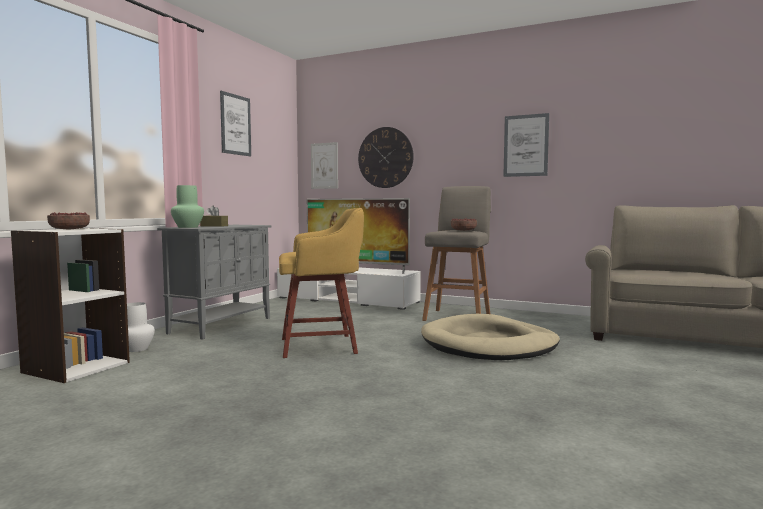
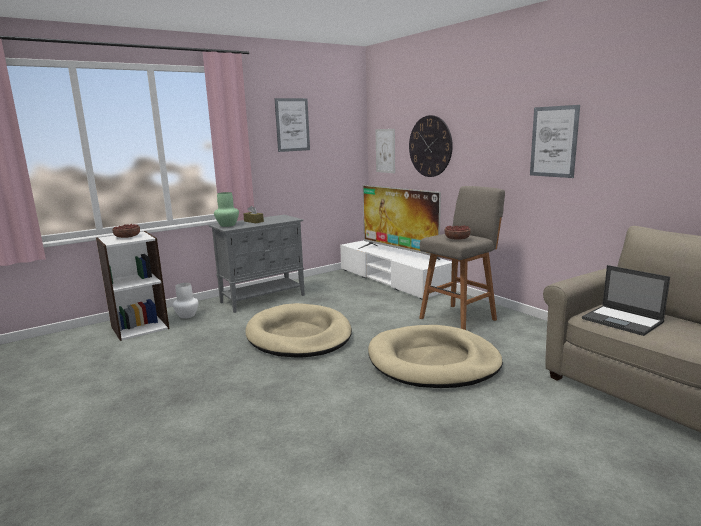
camera: 30 degrees right, 10 degrees up
yellow stool [279,208,364,358] -> beige dog bed [245,303,352,357]
none -> laptop [582,265,670,336]

